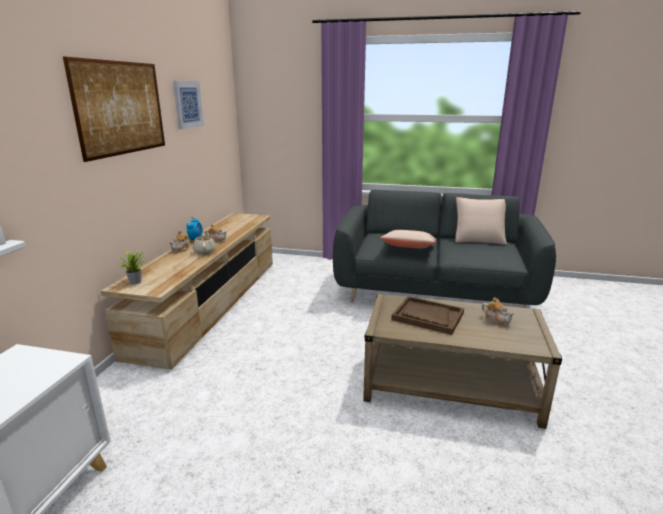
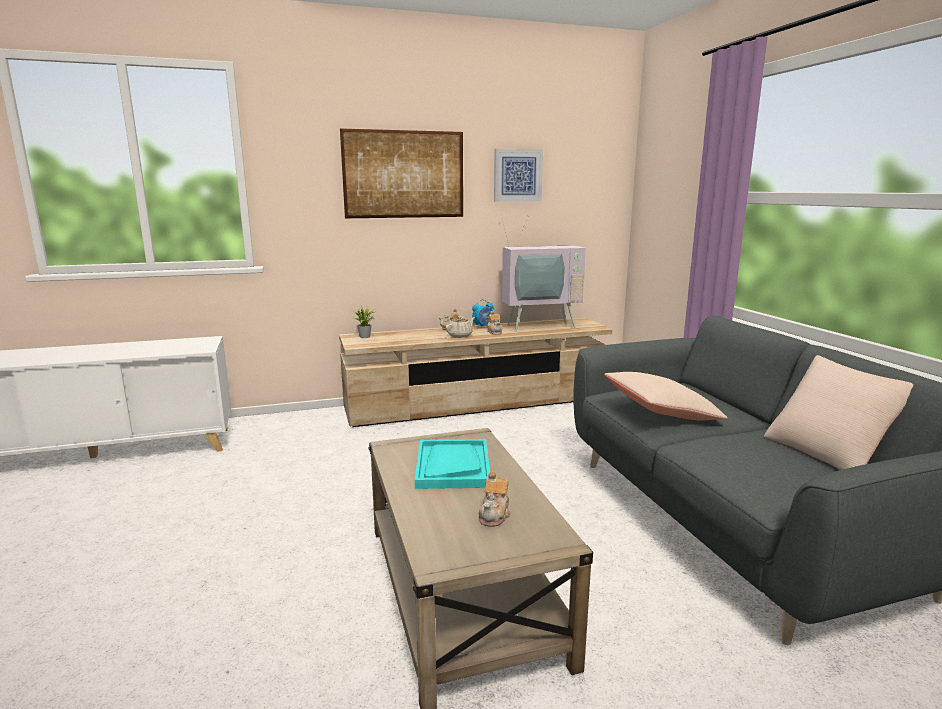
camera: 60 degrees right, 5 degrees down
brown tray [391,296,464,335] -> turquoise tray [415,439,490,489]
none -> television [501,214,586,332]

